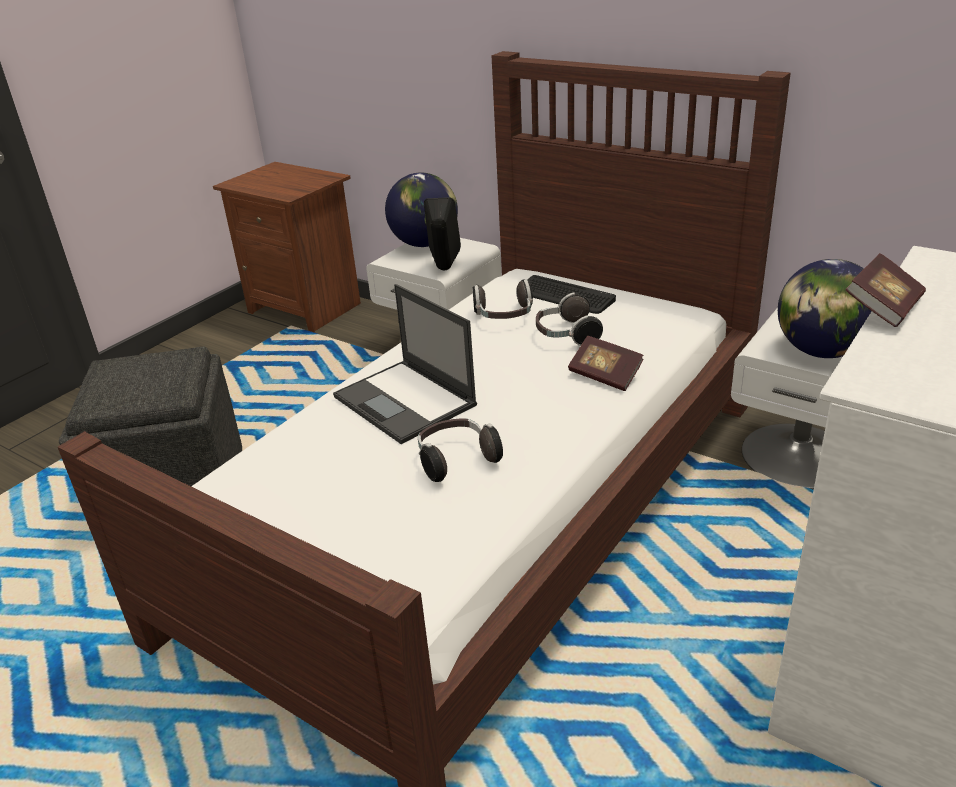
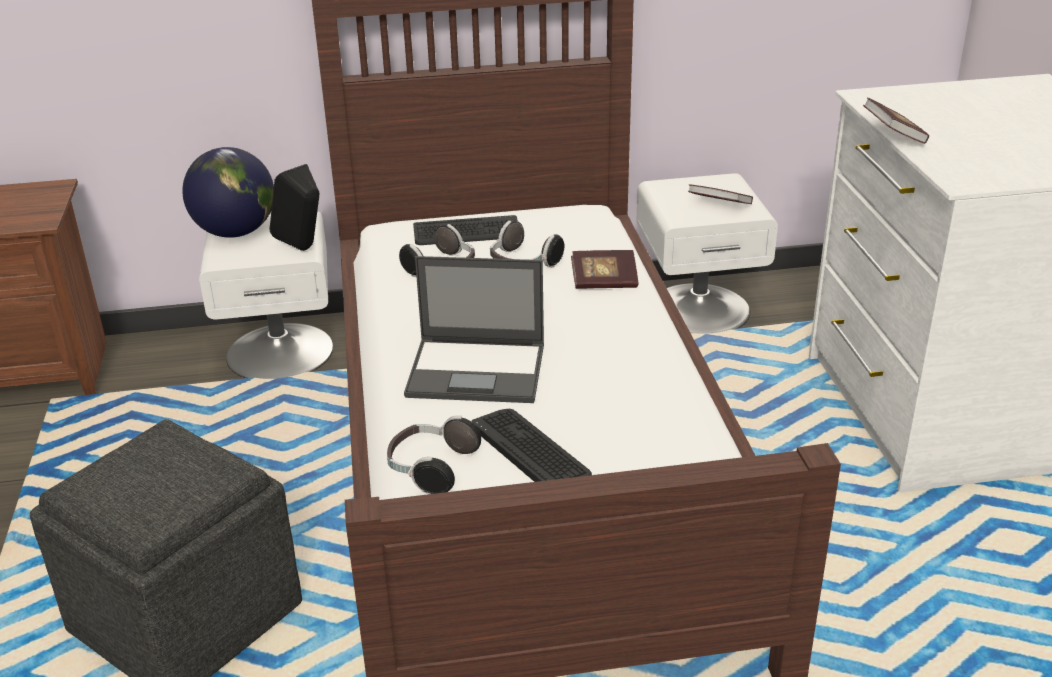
camera: 45 degrees left, 0 degrees up
headphones [418,419,503,482] -> headphones moved to [387,415,481,494]
globe [778,259,871,358] -> book [688,184,753,204]
none -> keyboard [472,409,592,482]

